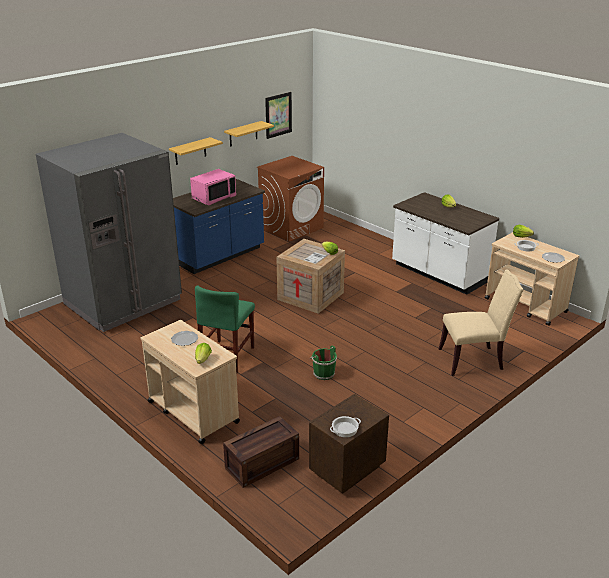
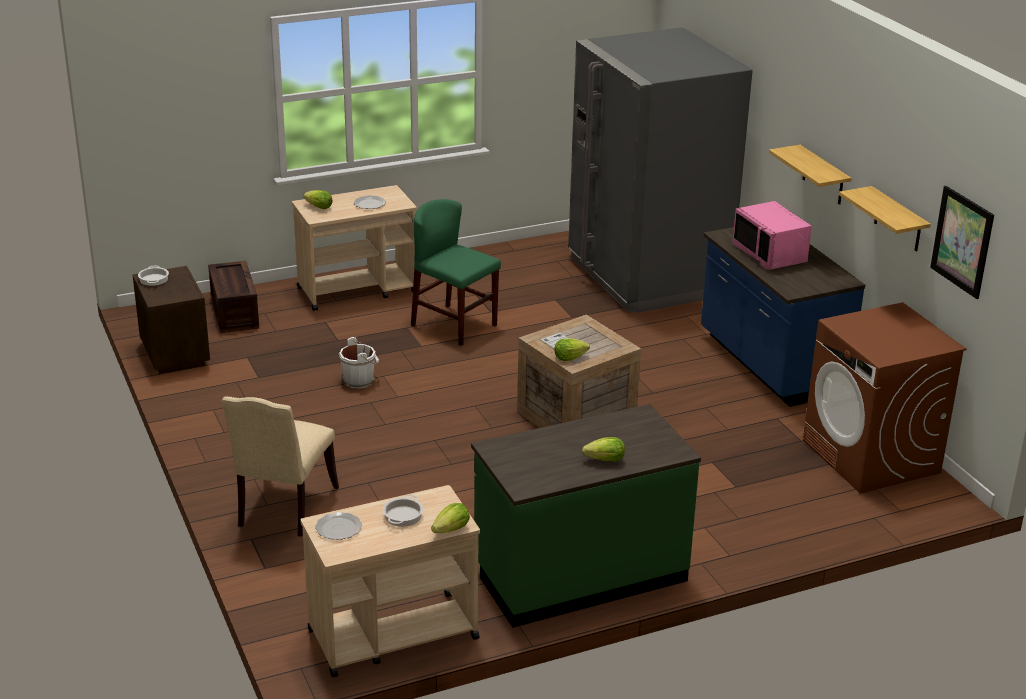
camera: 110 degrees right, 0 degrees up
green bucket [310,345,337,380] -> white bucket [339,337,379,389]
white counter [392,192,499,295] -> green counter [471,404,701,628]

